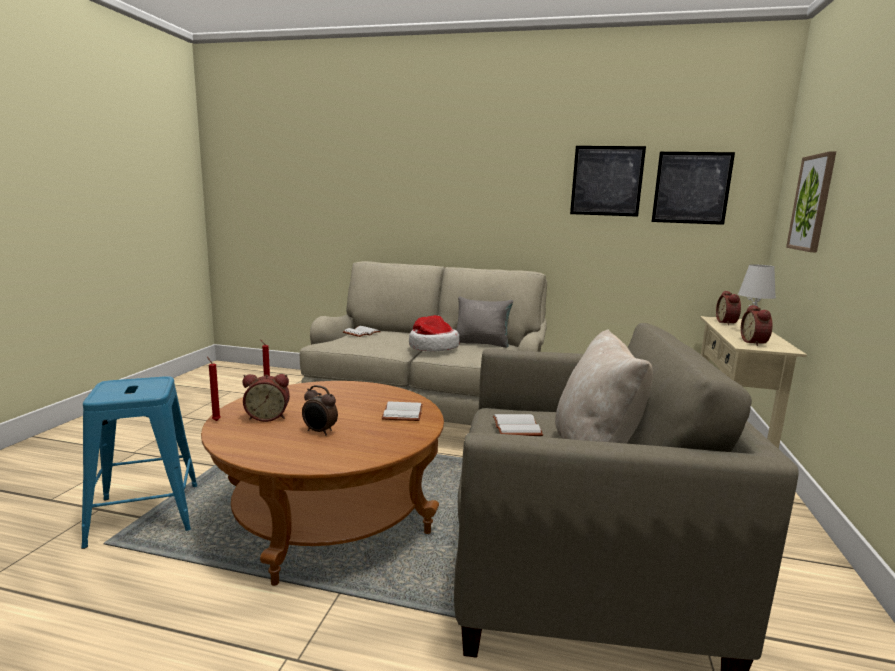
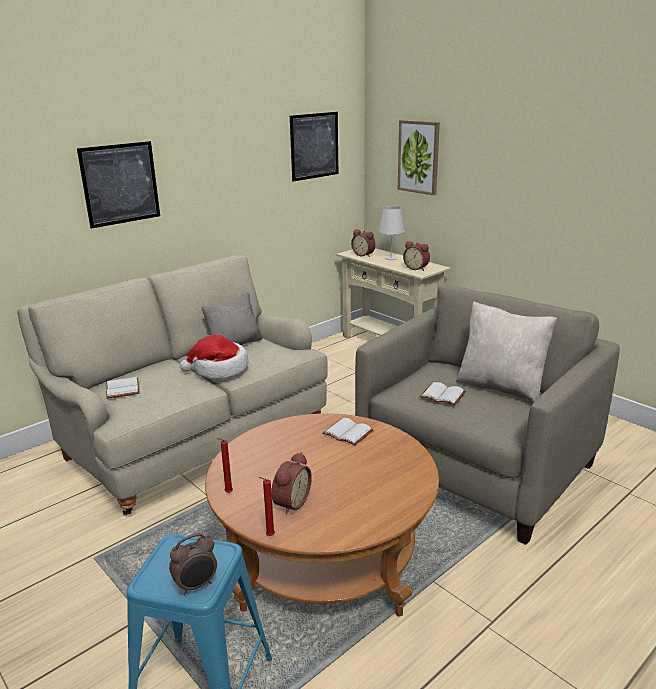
camera: 55 degrees left, 10 degrees up
alarm clock [302,385,338,435] -> alarm clock moved to [169,533,217,595]
picture [570,146,646,217] -> picture moved to [77,141,160,229]

